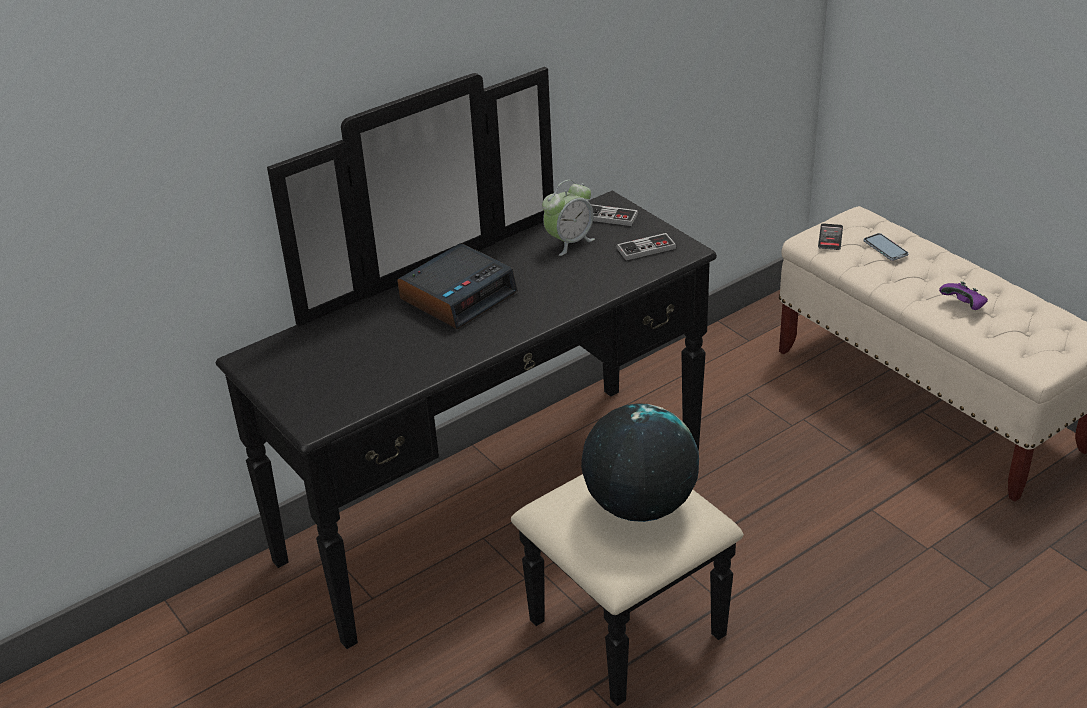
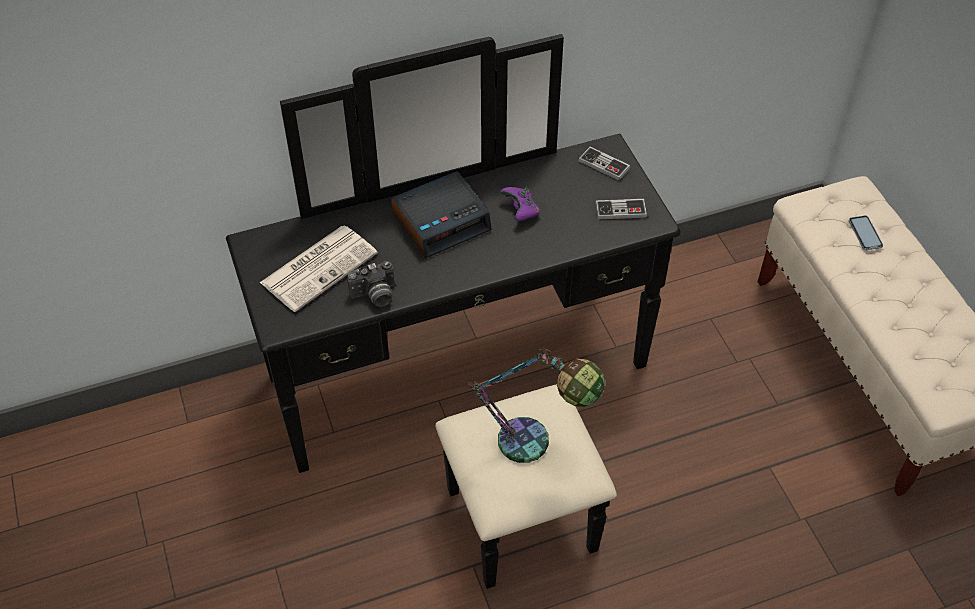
camera: 15 degrees right, 15 degrees up
alarm clock [542,180,595,256] -> none
globe [581,403,699,522] -> table lamp [468,349,605,463]
phone [818,223,843,250] -> none
purple game controller [939,281,988,310] -> purple game controller moved to [500,187,540,221]
none -> newspaper [260,226,378,312]
none -> camera [347,261,395,307]

